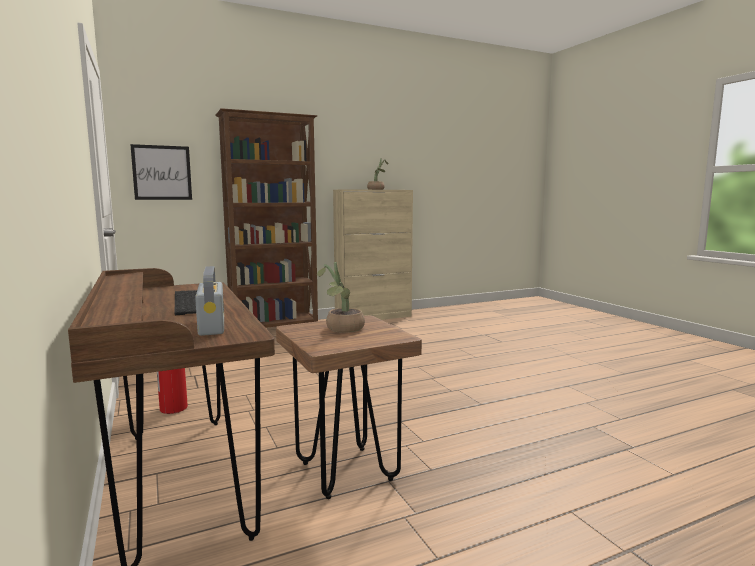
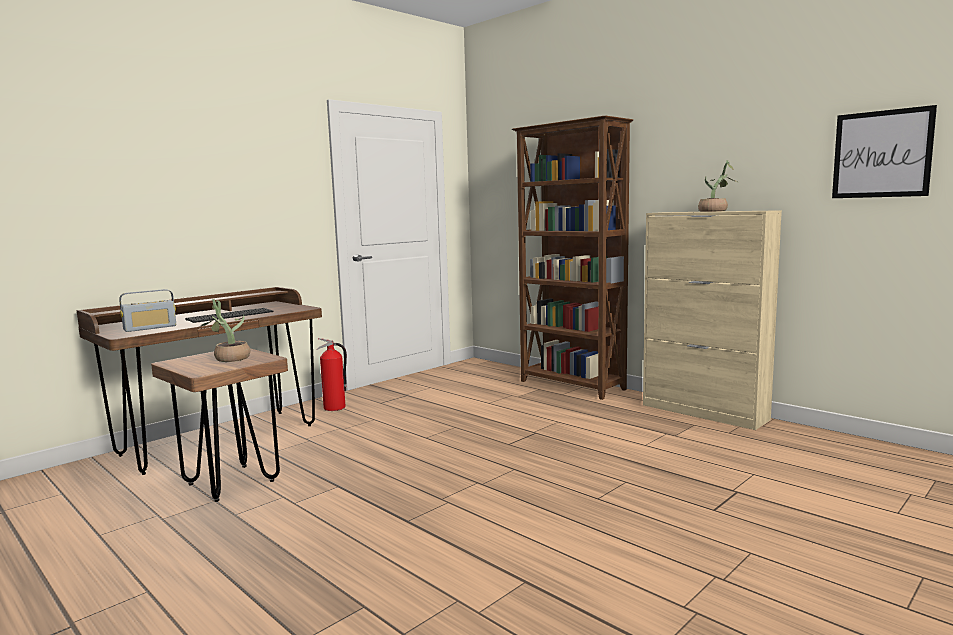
camera: 70 degrees right, 0 degrees up
picture [130,144,192,200] -> picture moved to [832,105,937,198]

